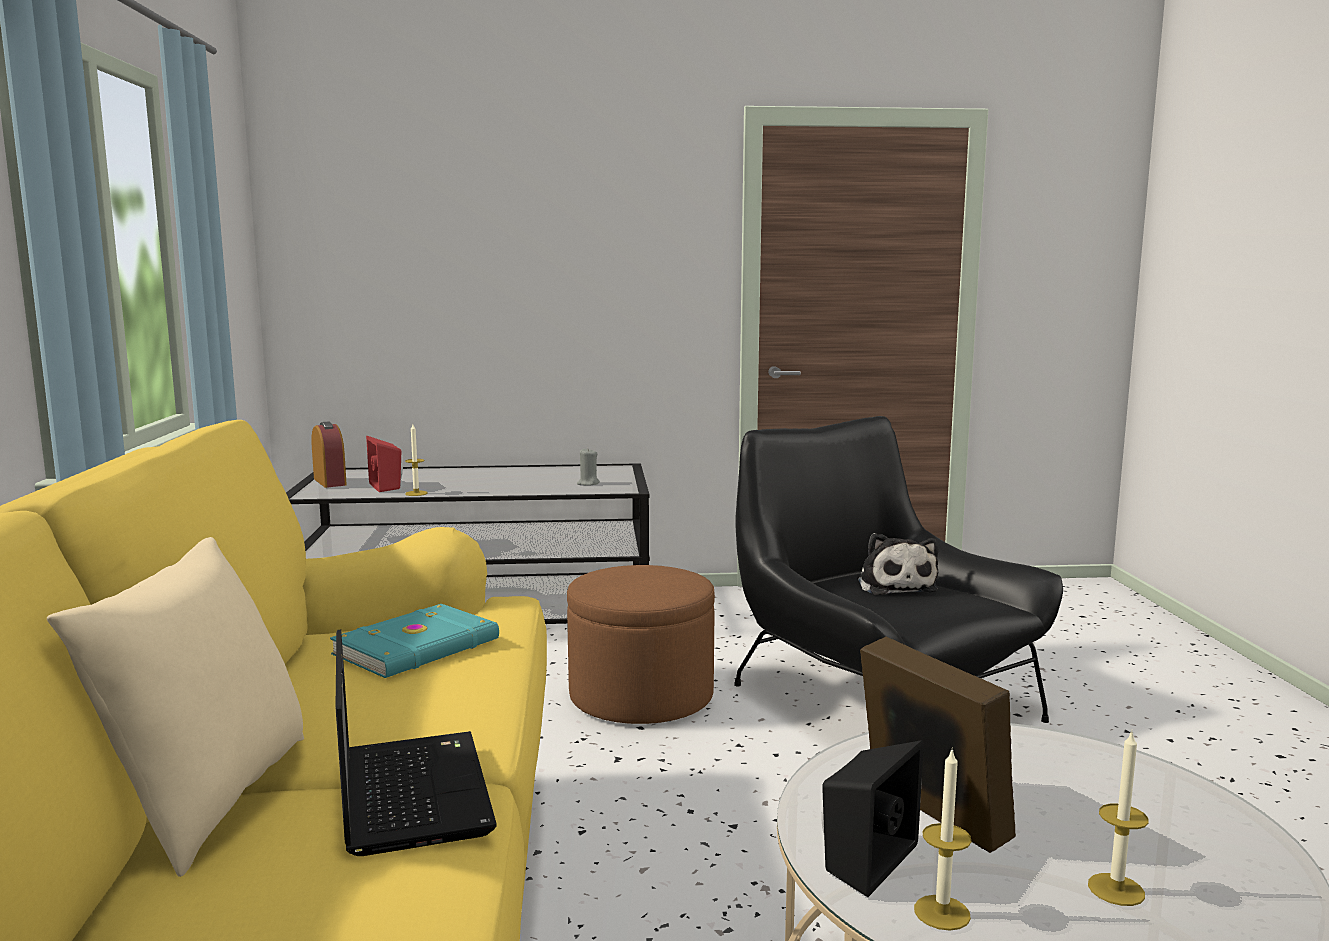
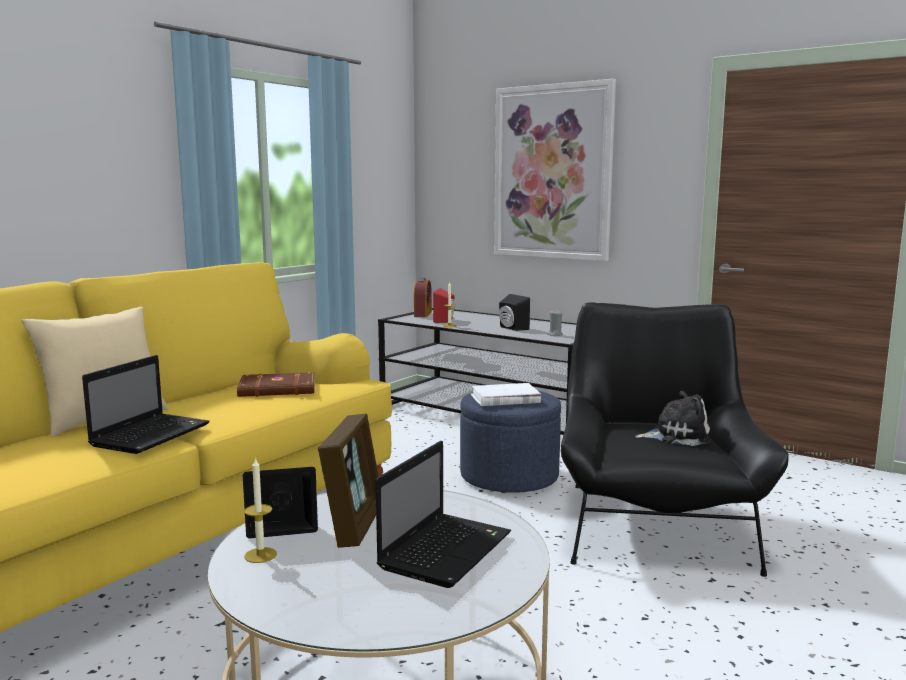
camera: 40 degrees right, 0 degrees up
turquoise book [330,604,499,678] -> brown book [237,372,315,397]
brown ottoman [567,565,715,724] -> blue ottoman [460,390,561,493]
plush toy [857,533,939,595] -> plush toy turned 120 degrees counterclockwise [635,391,711,446]
candle [1088,732,1148,906] -> none
none -> laptop [376,441,511,588]
none -> white book [471,383,541,406]
none -> picture [494,79,616,261]
none -> black speaker [499,294,530,331]

